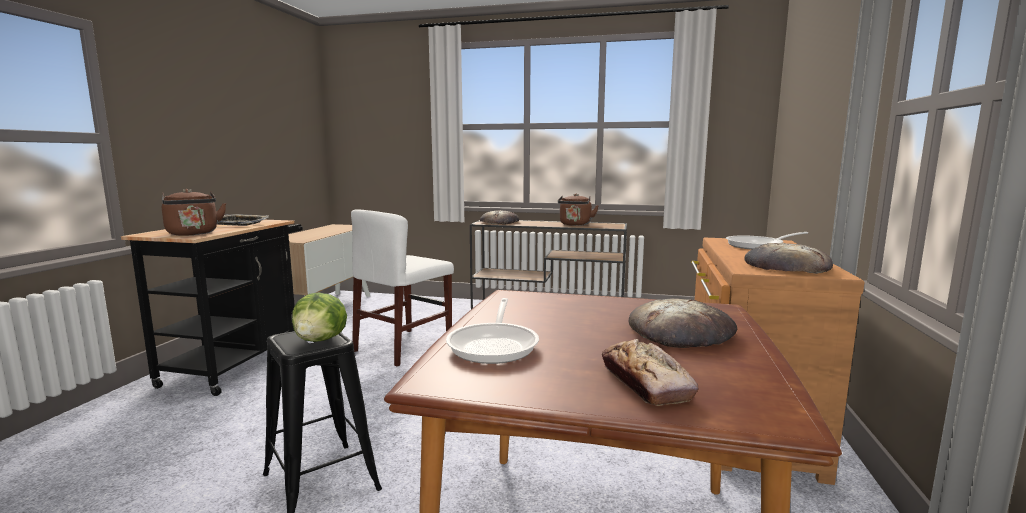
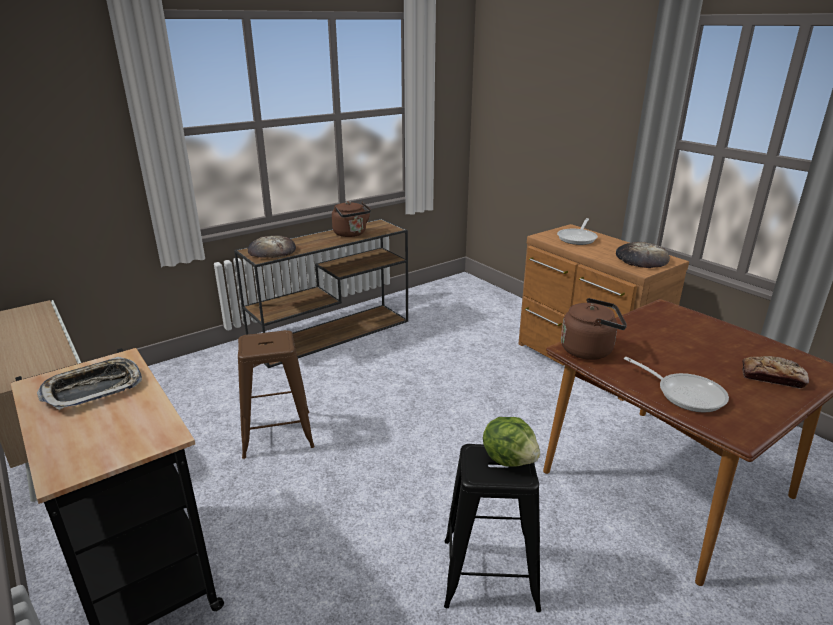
camera: 50 degrees left, 15 degrees up
brown kettle [162,189,226,236] -> brown kettle moved to [561,298,627,360]
white chair [351,209,454,367] -> brown stool [238,330,315,459]
bread [628,298,737,348] -> none

